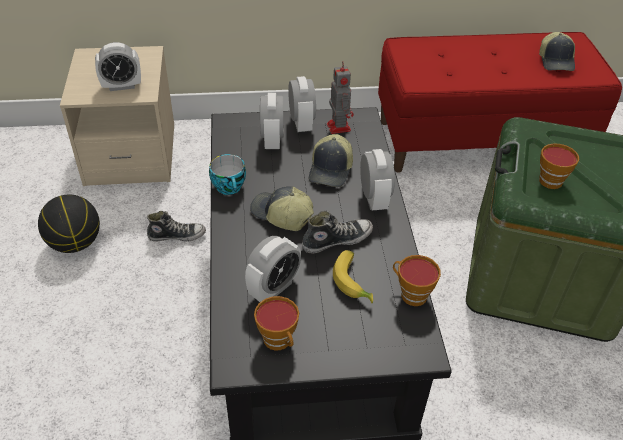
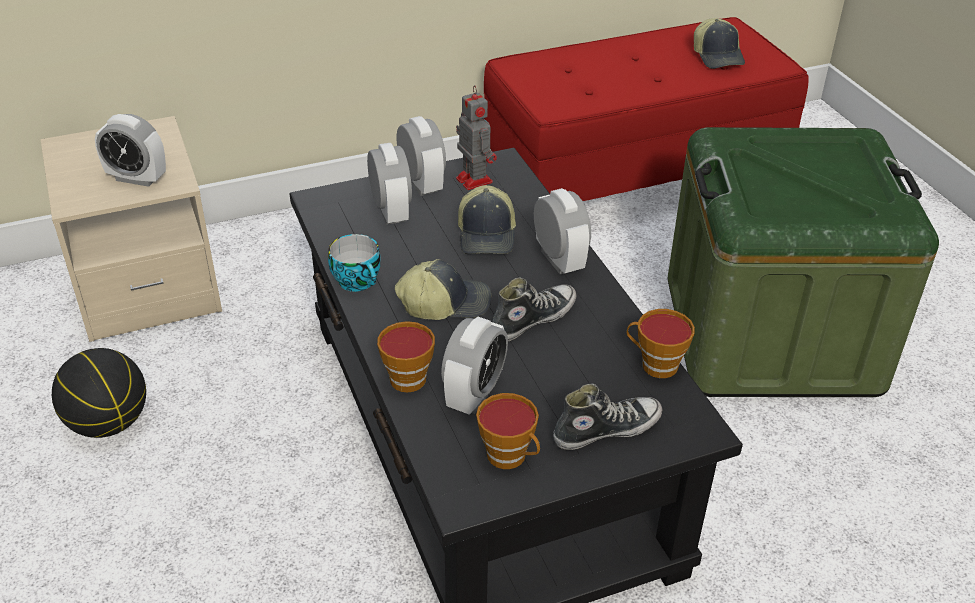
camera: 15 degrees left, 5 degrees down
alarm clock [95,42,141,91] -> alarm clock turned 45 degrees clockwise [95,114,166,187]
shoe [147,211,206,242] -> shoe moved to [553,383,662,450]
cap [250,186,314,231] -> cap turned 150 degrees clockwise [395,259,491,320]
banana [333,250,373,303] -> none
cup [539,143,579,189] -> cup moved to [377,321,435,392]

